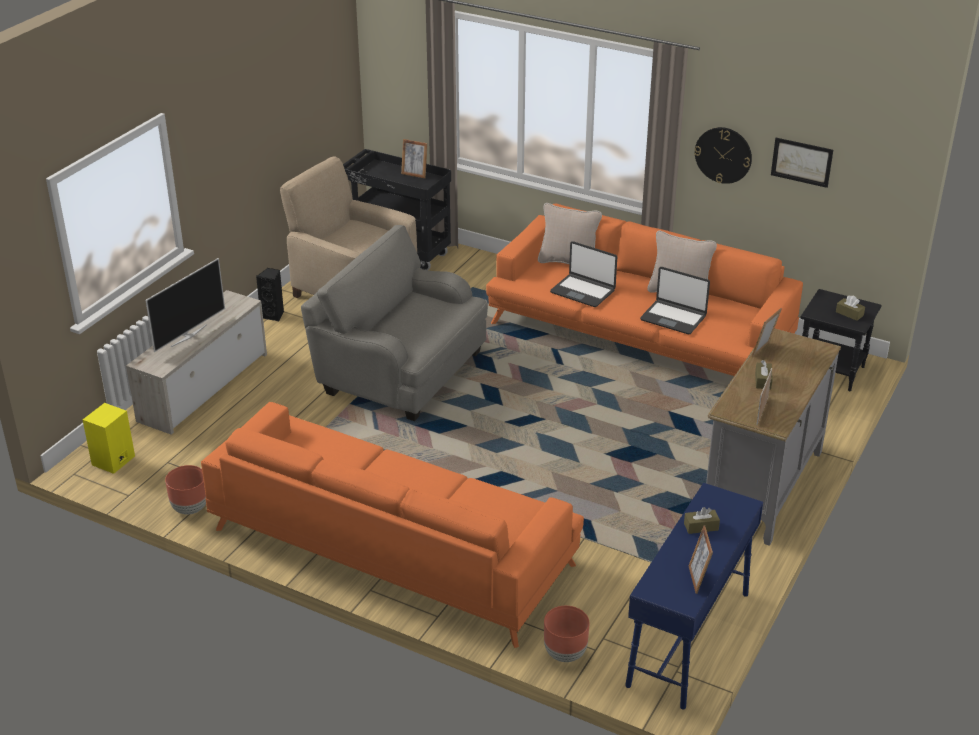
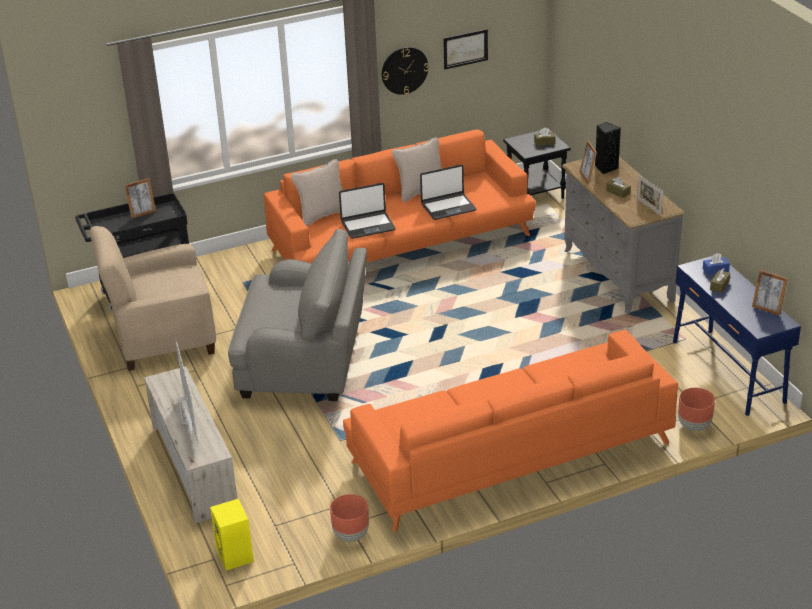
camera: 50 degrees left, 0 degrees up
black speaker [256,268,284,322] -> black speaker moved to [595,122,621,175]
grey armchair [301,225,488,421] -> grey armchair turned 150 degrees counterclockwise [228,229,367,401]
none -> blue tissue box [703,253,730,275]

